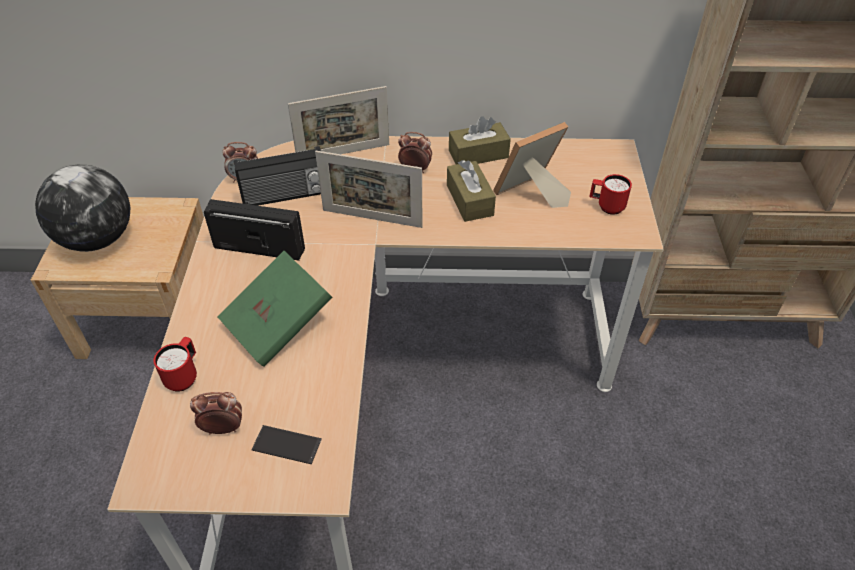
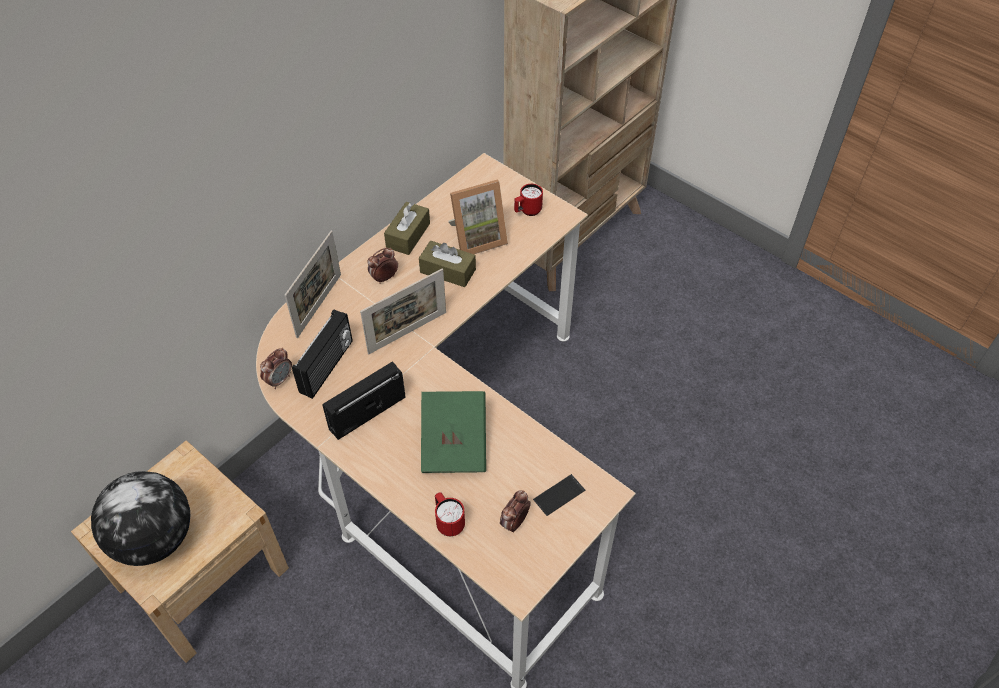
camera: 50 degrees left, 5 degrees up
picture frame [493,122,571,208] -> picture frame turned 120 degrees counterclockwise [448,180,508,254]

